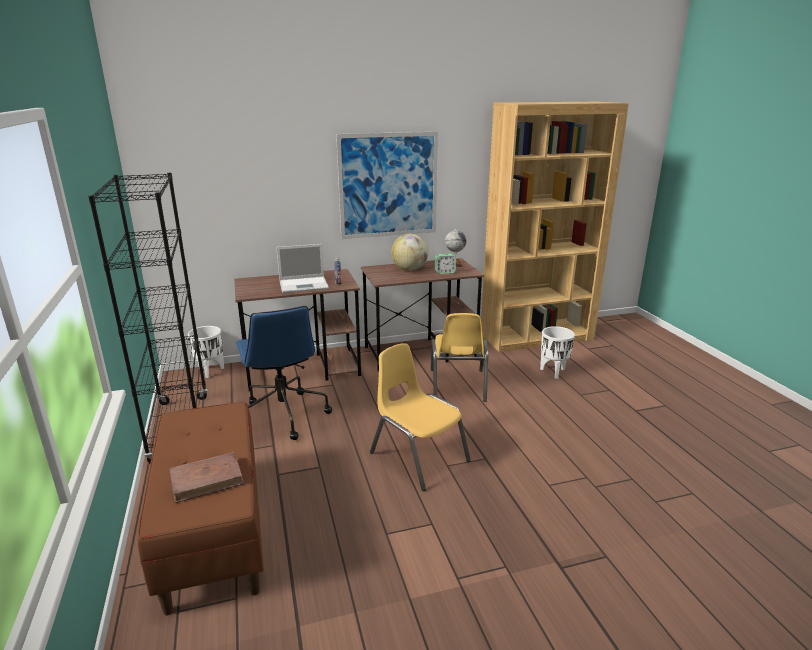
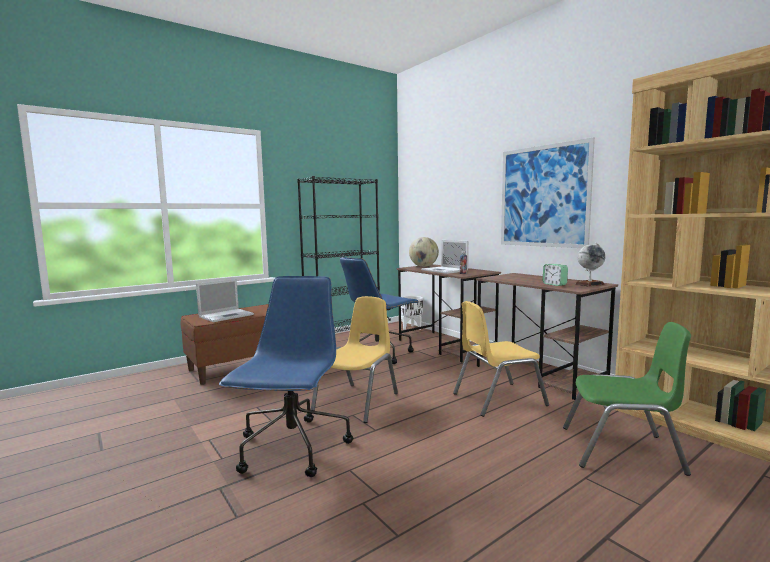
camera: 70 degrees right, 15 degrees down
brown book [170,452,245,503] -> laptop [196,279,254,322]
globe [391,234,428,271] -> globe moved to [409,237,439,267]
white planter [540,326,575,379] -> green chair [563,322,691,476]
none -> blue office chair [219,276,353,477]

